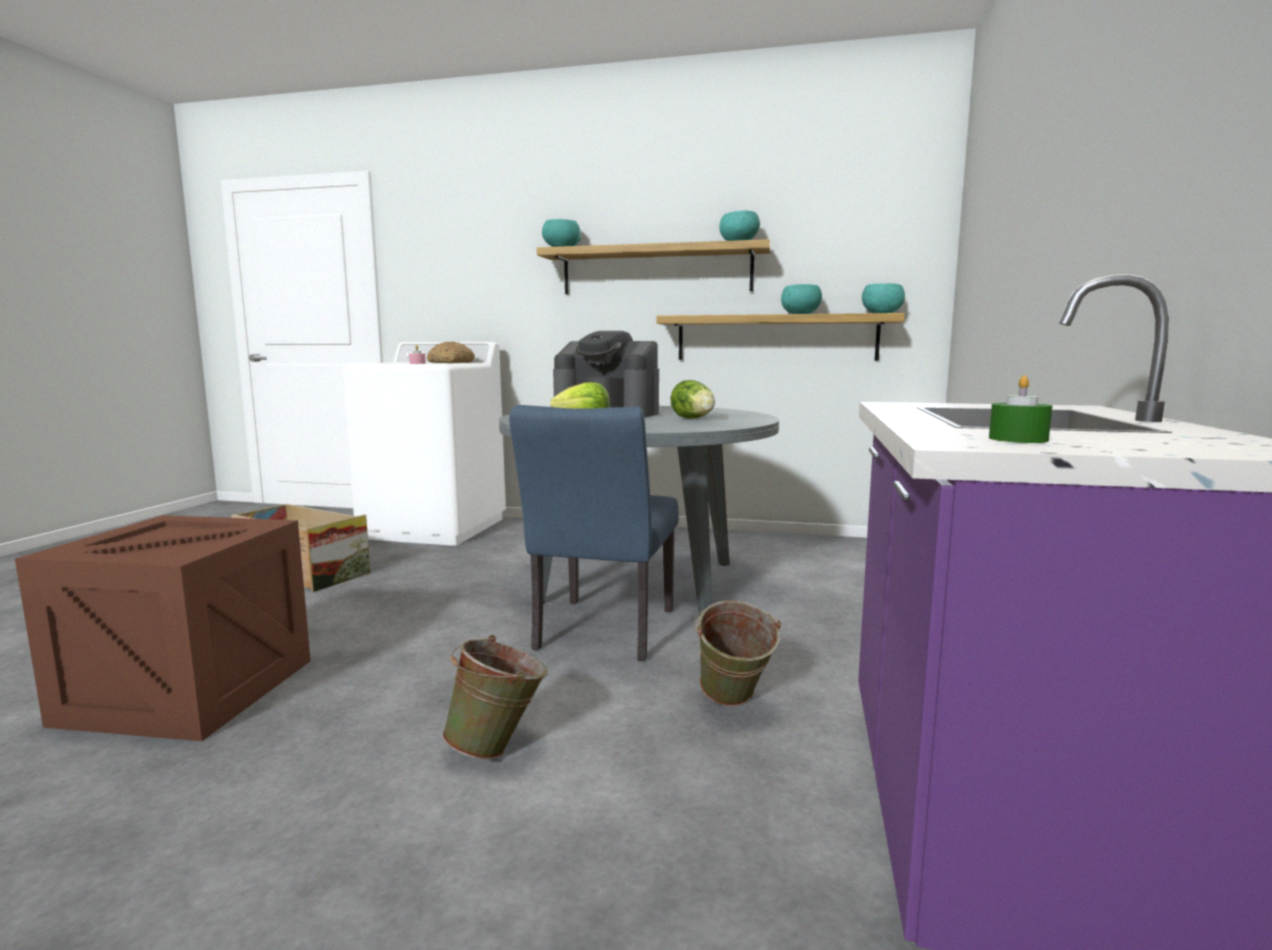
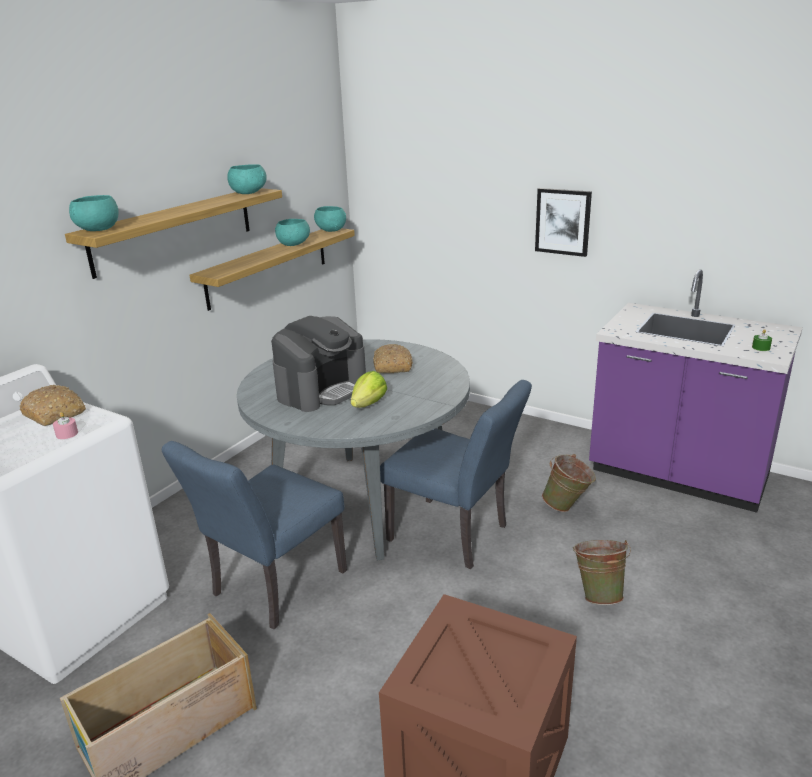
camera: 70 degrees left, 15 degrees up
lettuce [670,380,715,419] -> bread [373,344,413,373]
none -> blue chair [162,441,347,629]
none -> picture [535,188,592,257]

